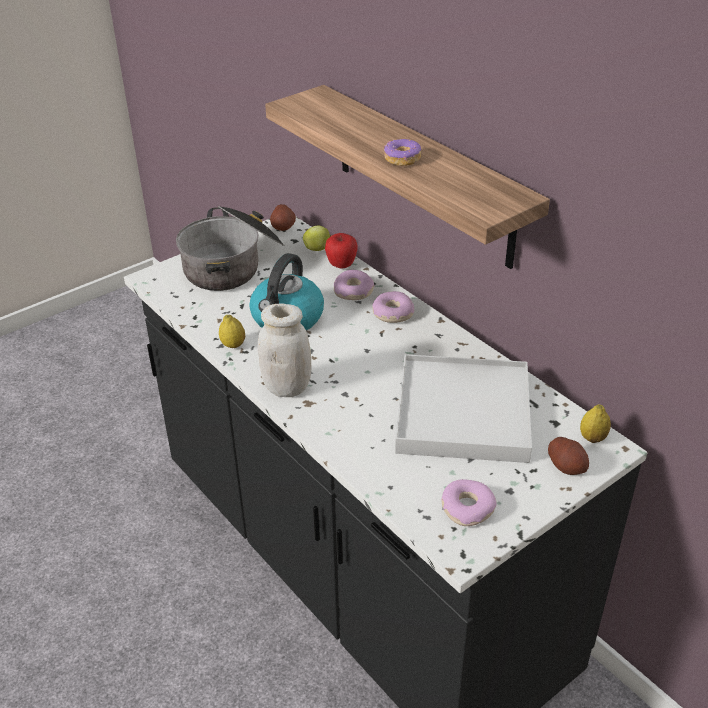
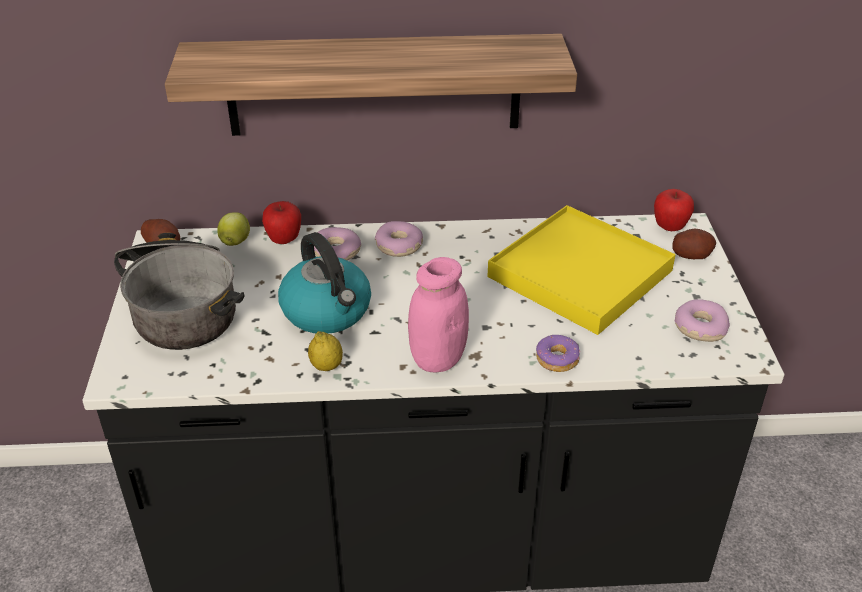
camera: 55 degrees left, 0 degrees up
white jar [258,303,311,397] -> pink jar [408,257,469,372]
donut [384,139,421,166] -> donut moved to [536,335,581,372]
white tray [395,354,532,463] -> yellow tray [487,205,676,335]
lemon [580,404,611,443] -> apple [654,189,694,231]

